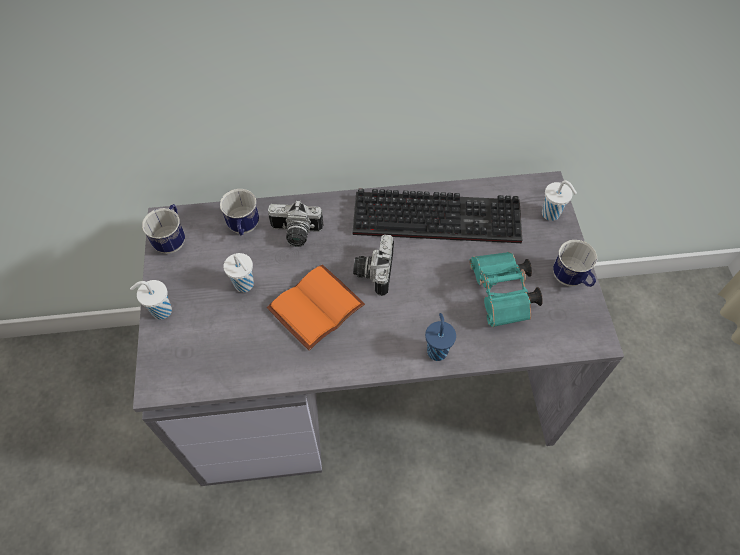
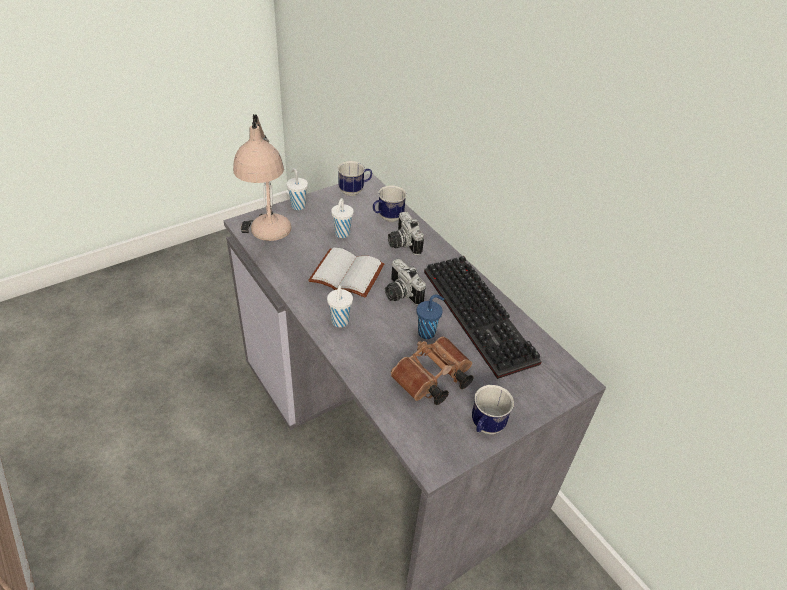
camera: 60 degrees right, 15 degrees down
orange book [267,264,365,351] -> white book [308,248,384,298]
camera [353,234,394,296] -> camera turned 105 degrees counterclockwise [385,259,426,305]
blue cup [425,313,456,361] -> blue cup moved to [417,294,444,339]
turquoise binoculars [469,252,543,327] -> brown binoculars [391,337,473,405]
white cup [542,180,577,221] -> white cup moved to [327,285,353,327]
none -> beige table lamp [233,114,292,241]

